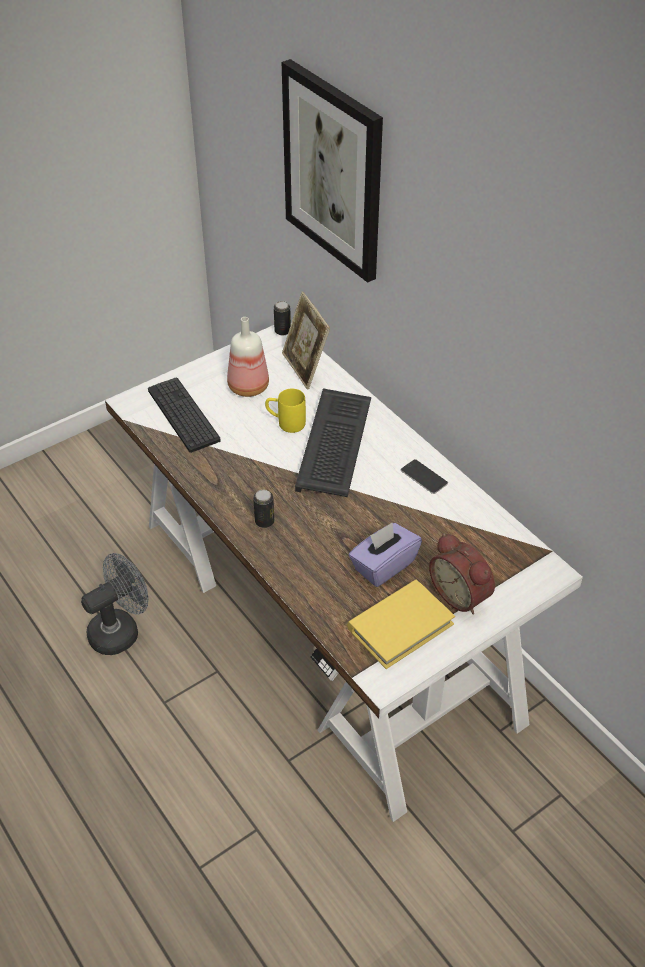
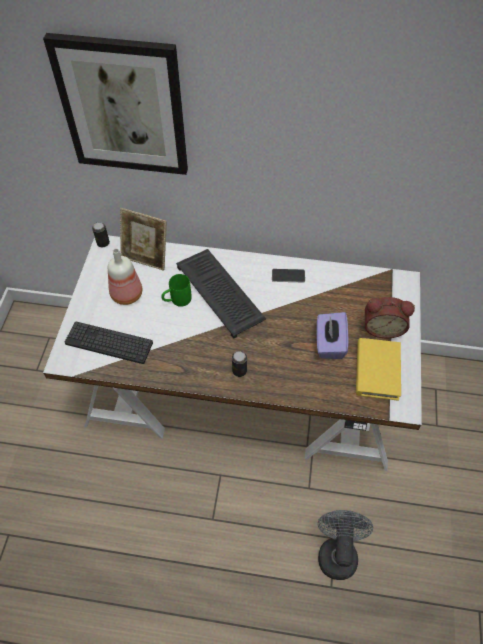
camera: 45 degrees left, 10 degrees up
grey fan [81,553,149,655] -> grey fan moved to [318,510,373,580]
yellow mug [265,389,306,433] -> green mug [161,274,192,307]

